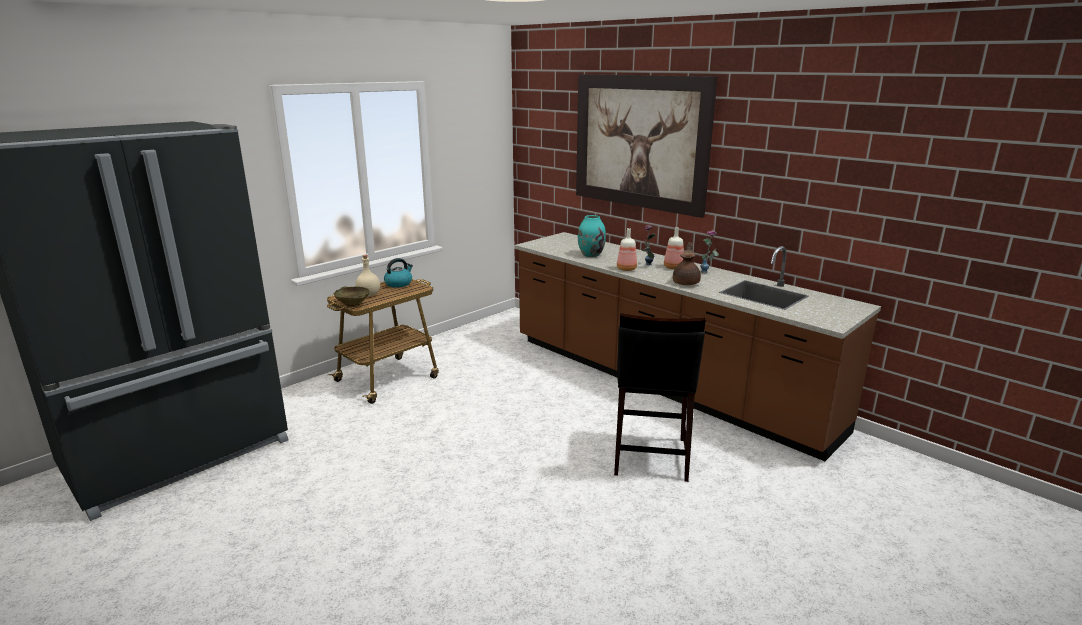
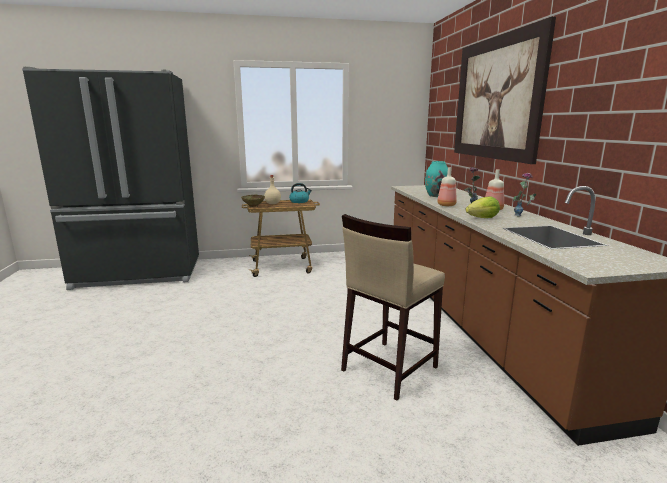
camera: 35 degrees right, 5 degrees down
black stool [614,313,706,482] -> beige stool [341,214,445,400]
brown teapot [673,242,701,285] -> lettuce [466,196,500,218]

